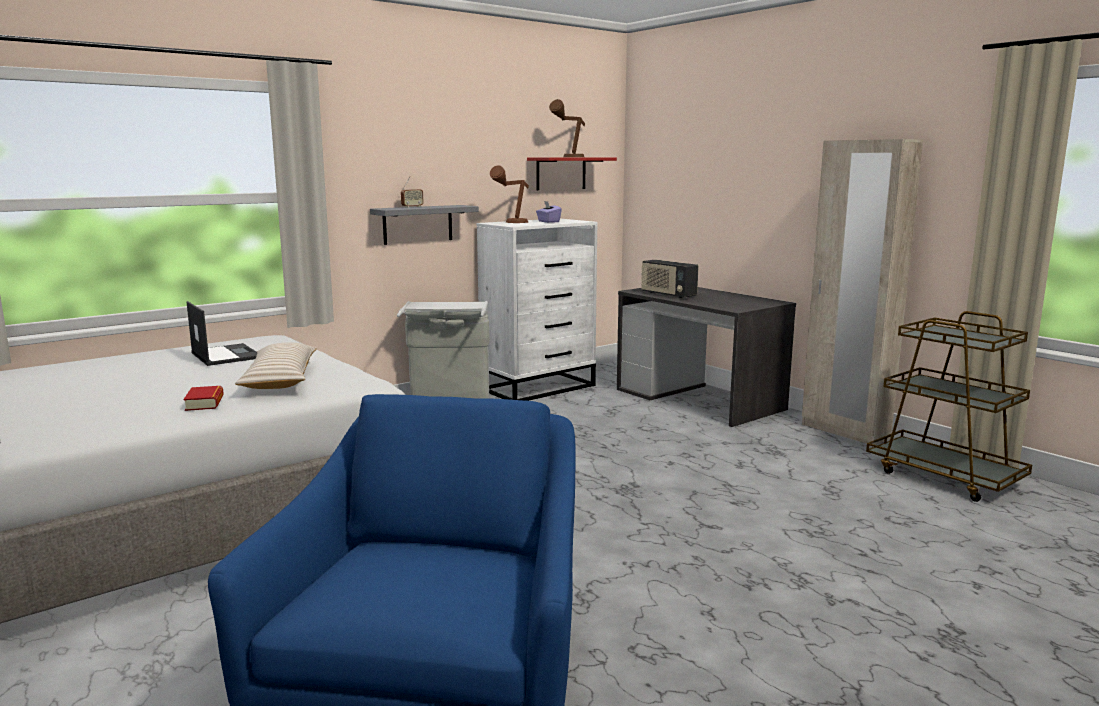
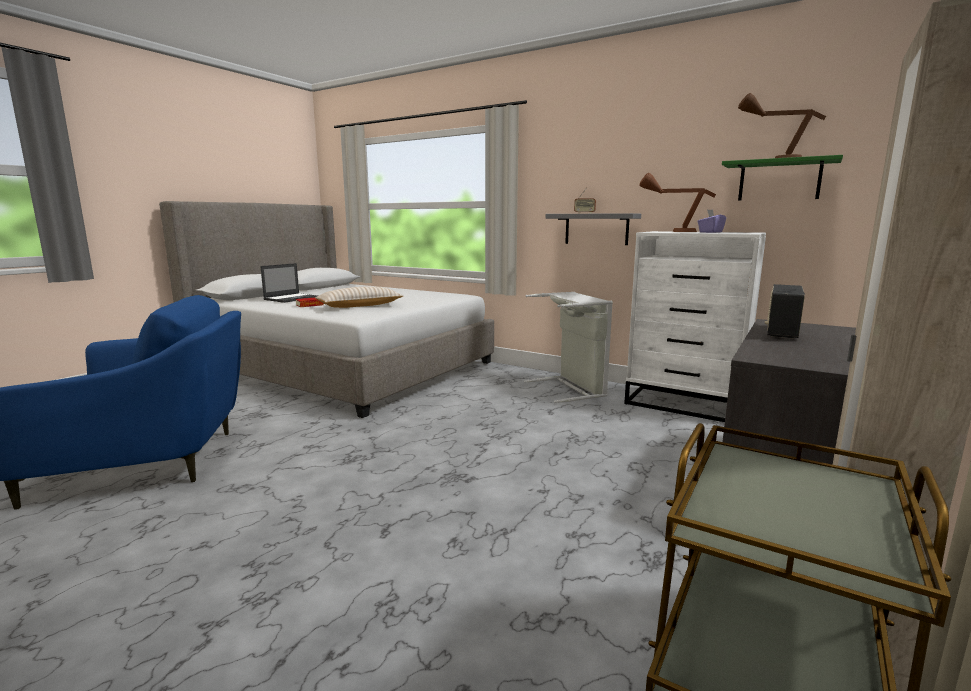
camera: 70 degrees right, 0 degrees up
laptop [187,301,257,366] -> laptop moved to [260,263,317,303]
red shelf [527,157,617,190] -> green shelf [722,155,843,200]

